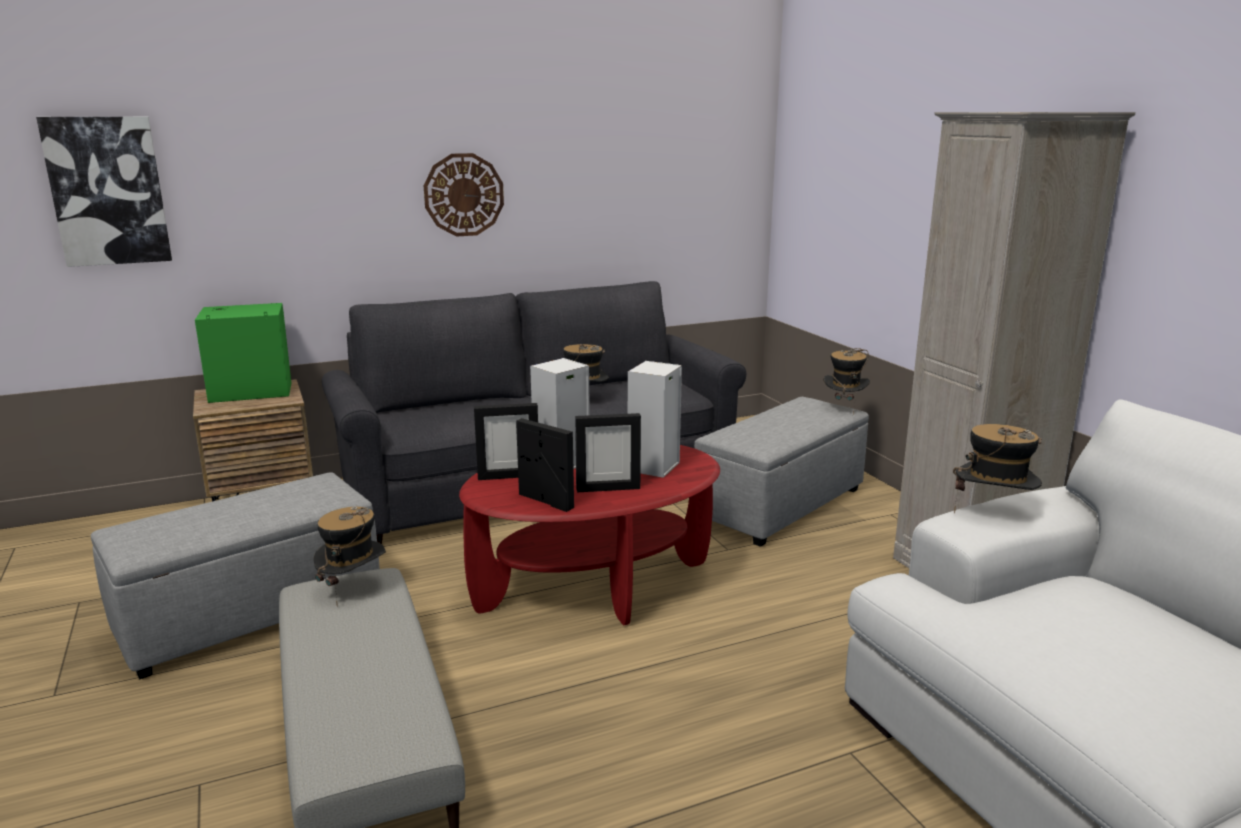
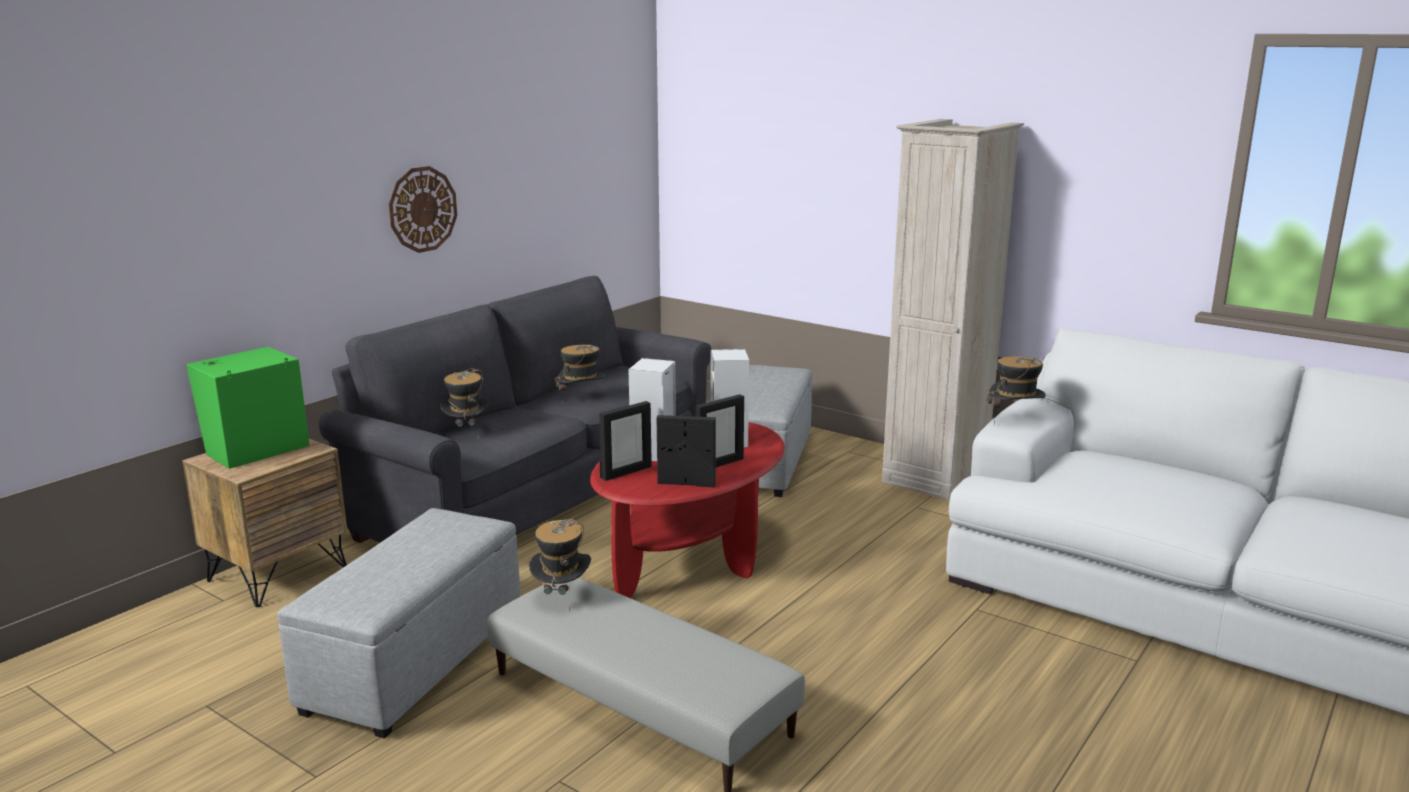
camera: 30 degrees left, 0 degrees up
picture [36,117,172,267] -> none
hat [823,348,870,414] -> hat moved to [440,369,489,427]

